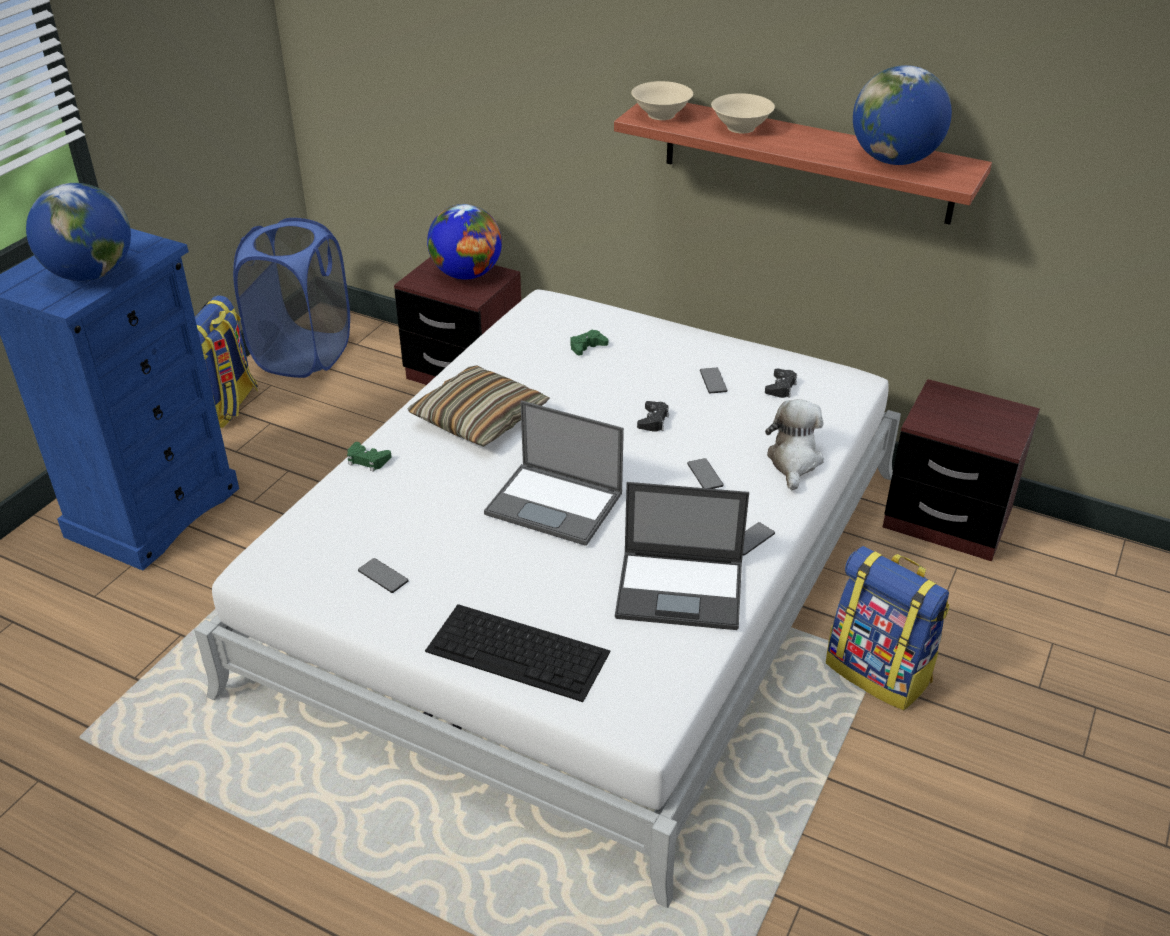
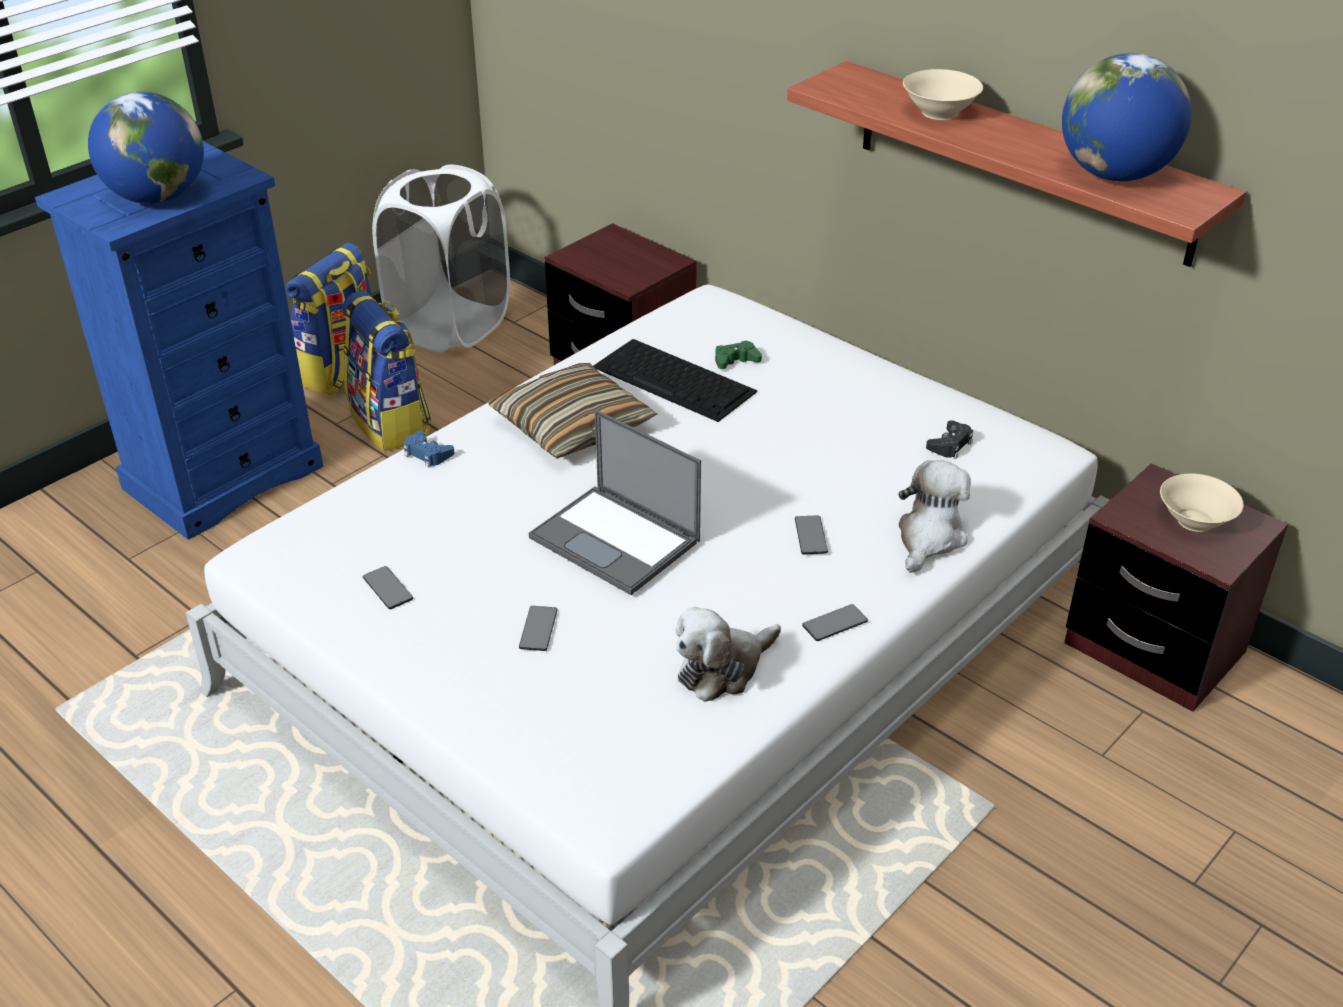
camera: 15 degrees right, 0 degrees up
blue laundry basket [233,218,350,378] -> white laundry basket [372,164,510,352]
green game controller [347,442,392,472] -> blue game controller [403,430,455,468]
keyboard [425,604,610,702] -> keyboard moved to [593,339,757,422]
globe [427,204,502,280] -> none
laptop [615,482,749,630] -> plush toy [676,607,781,702]
beige bowl [631,81,693,120] -> beige bowl moved to [1160,474,1244,532]
black game controller [637,401,669,432] -> none
phone [700,368,727,393] -> phone moved to [519,606,557,651]
backpack [826,546,950,710] -> backpack moved to [342,291,431,452]

